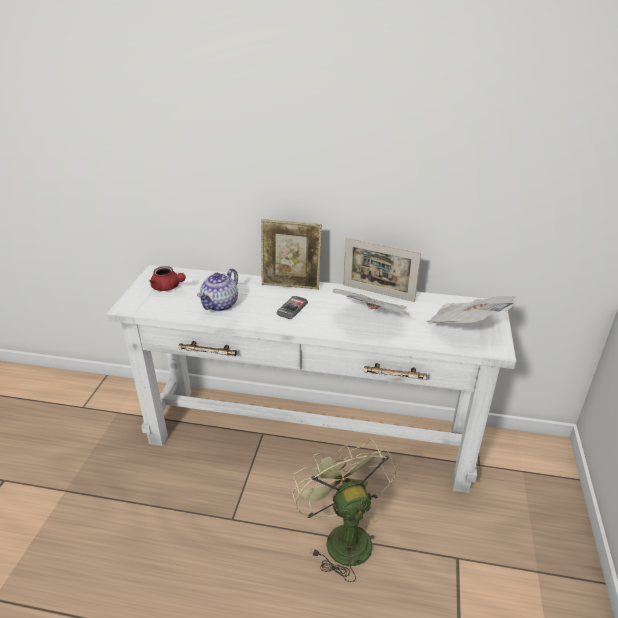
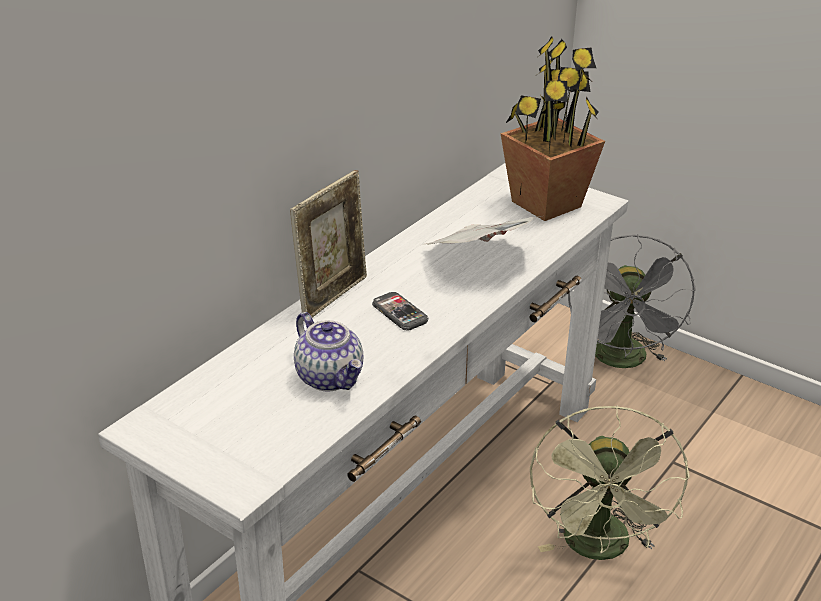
camera: 65 degrees left, 0 degrees up
red teapot [149,266,186,291] -> none
green fan [292,439,397,582] -> green fan turned 90 degrees counterclockwise [530,405,689,560]
picture frame [344,237,421,302] -> none
newspaper [427,296,516,323] -> potted plant [500,36,605,221]
none -> grey fan [568,234,696,368]

